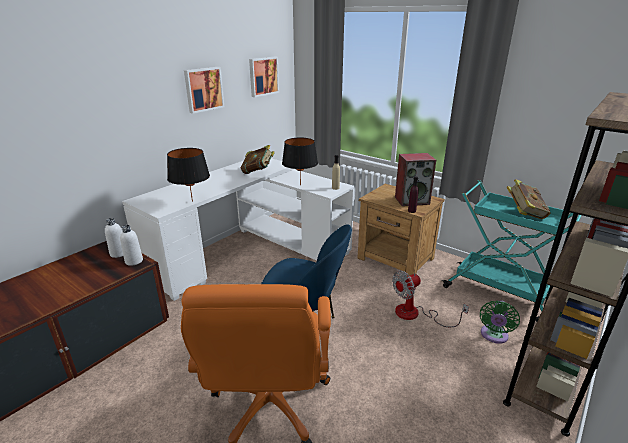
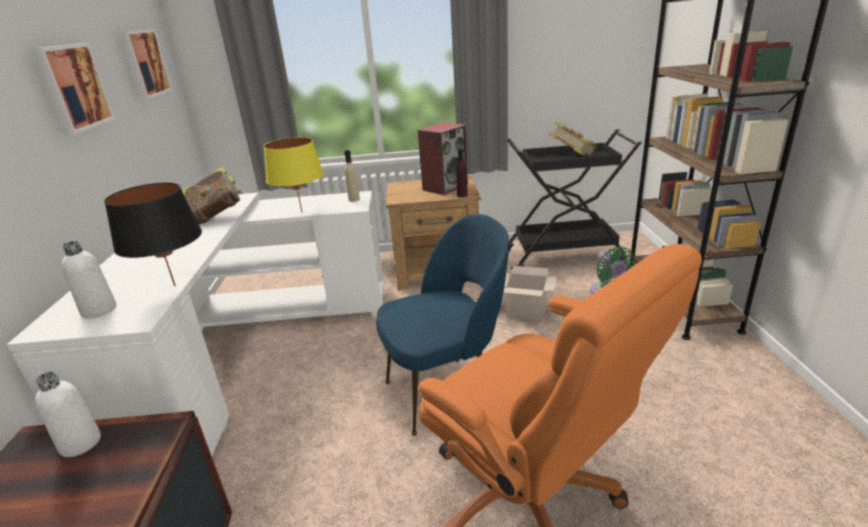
camera: 40 degrees left, 0 degrees up
white bottle [120,225,143,266] -> white bottle moved to [62,241,116,318]
black table lamp [282,138,318,185] -> yellow table lamp [264,137,324,212]
fan [392,271,469,327] -> cardboard box [503,266,557,321]
turquoise cart [442,180,582,322] -> black cart [506,129,642,269]

